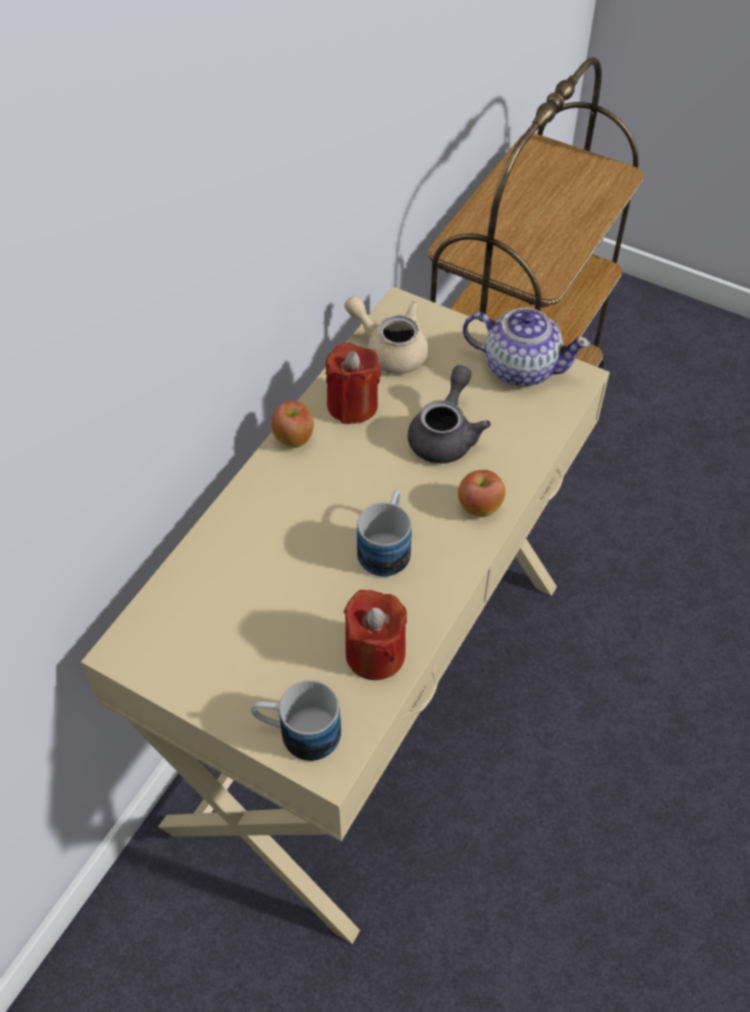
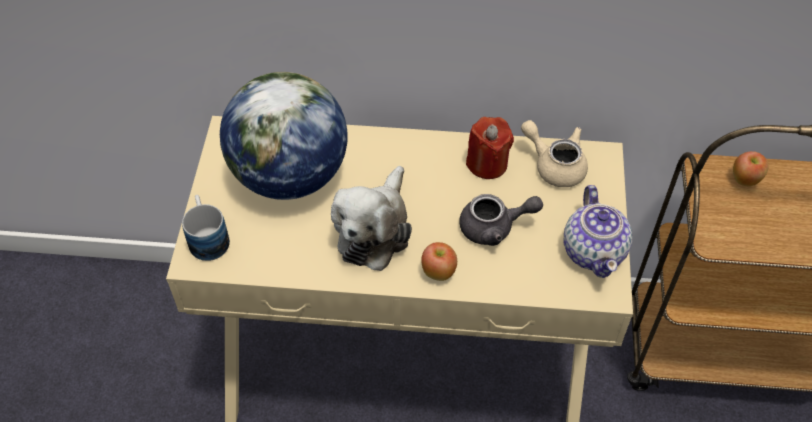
camera: 65 degrees right, 0 degrees up
apple [271,401,314,448] -> apple moved to [733,151,769,186]
beige teapot [344,296,429,374] -> beige teapot turned 60 degrees counterclockwise [521,120,588,187]
red candle [344,590,407,680] -> none
mug [357,489,411,577] -> plush toy [331,166,412,271]
none -> globe [220,72,347,200]

